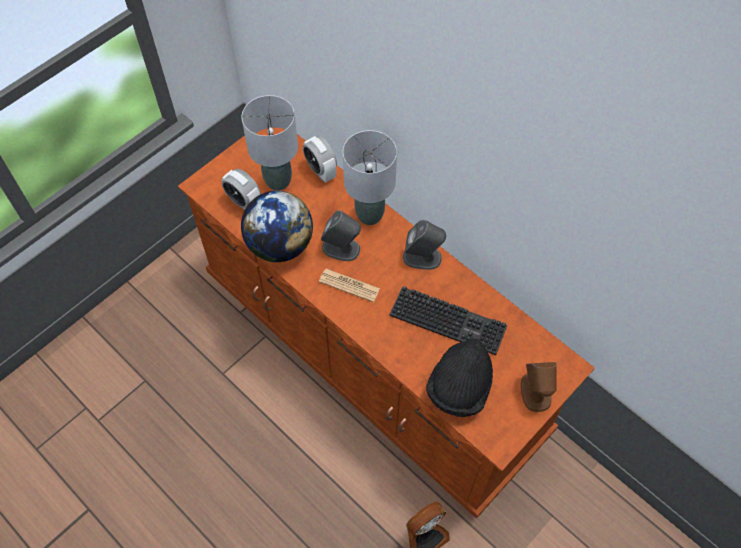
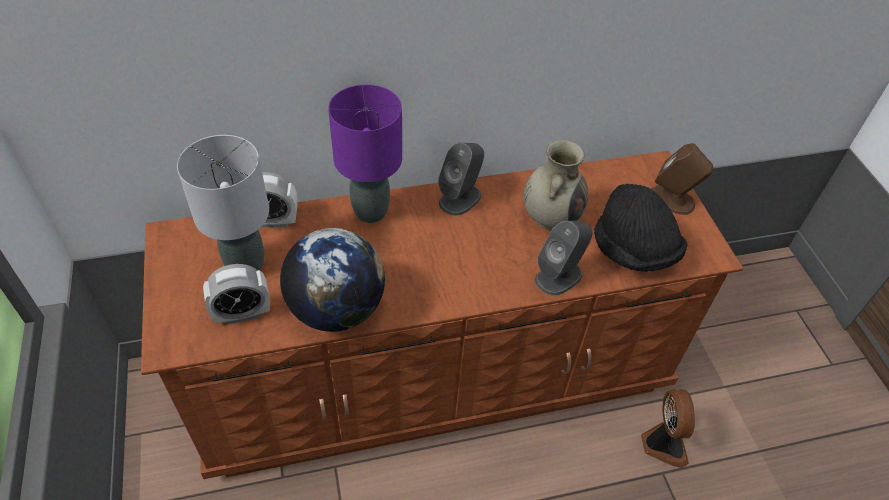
camera: 60 degrees left, 10 degrees down
newspaper [319,269,380,302] -> none
grey speaker [321,210,361,261] -> grey speaker moved to [535,221,593,296]
grey table lamp [343,130,397,225] -> purple table lamp [328,84,402,223]
keyboard [390,286,507,355] -> beige vase [523,140,588,230]

